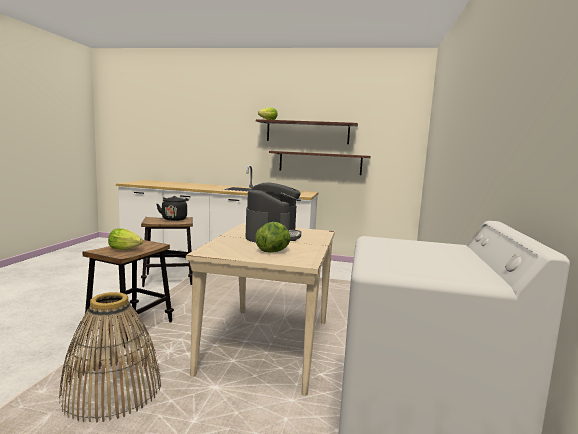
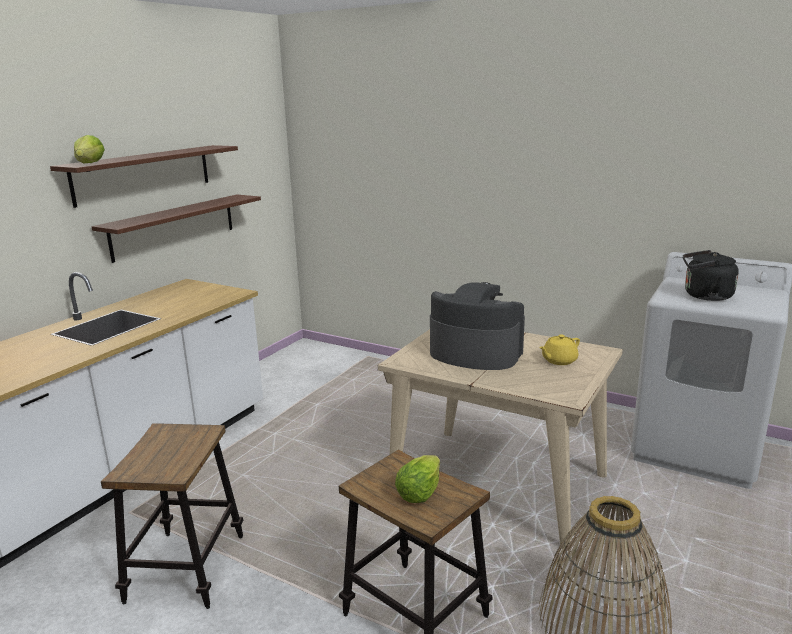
camera: 70 degrees left, 10 degrees up
black kettle [157,196,189,221] -> black kettle moved to [683,250,739,301]
lettuce [255,222,291,252] -> yellow teapot [539,335,580,365]

